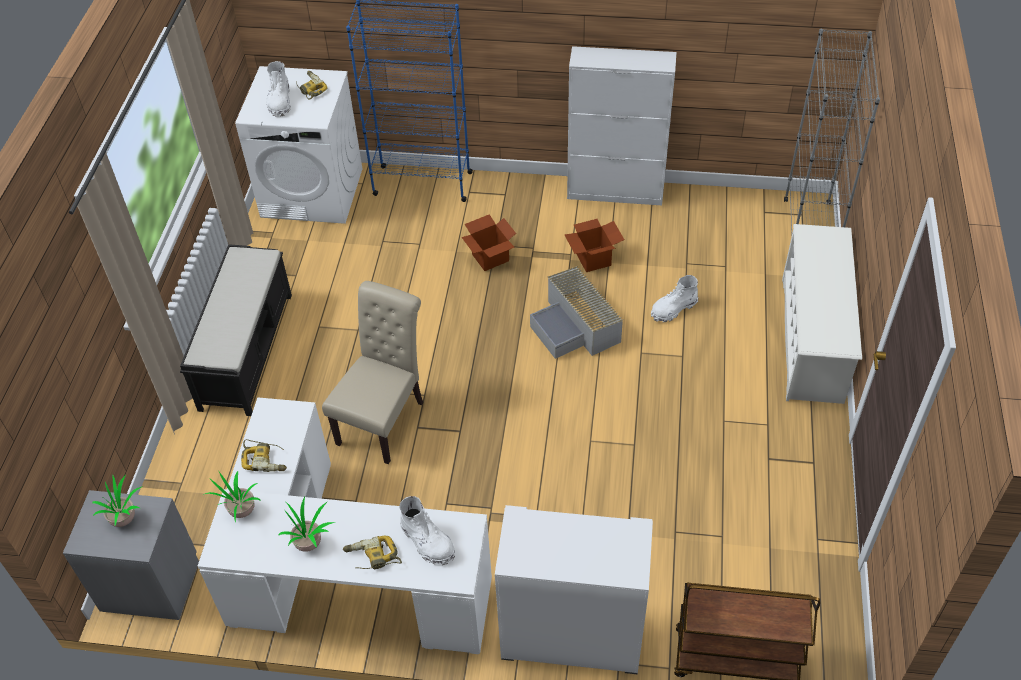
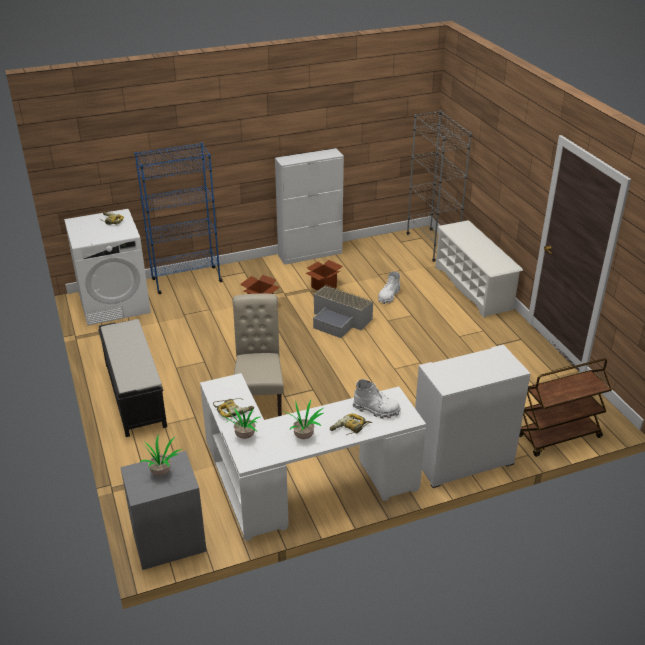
camera: 30 degrees left, 15 degrees down
white boot [266,61,291,117] -> none

